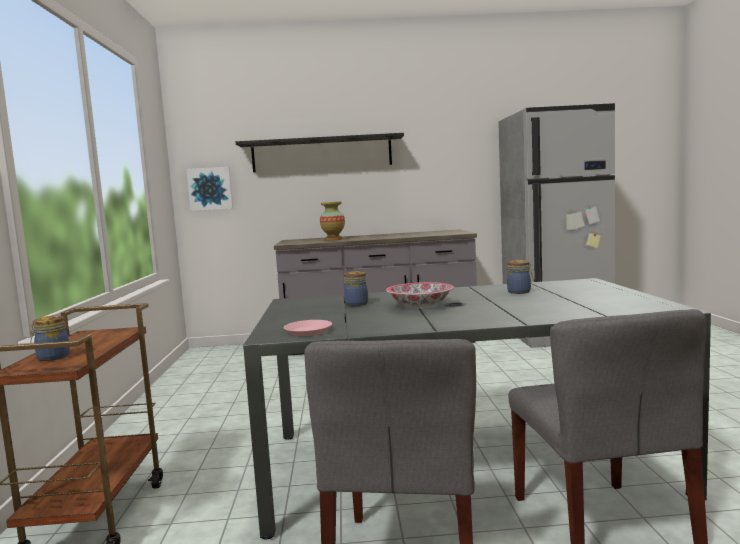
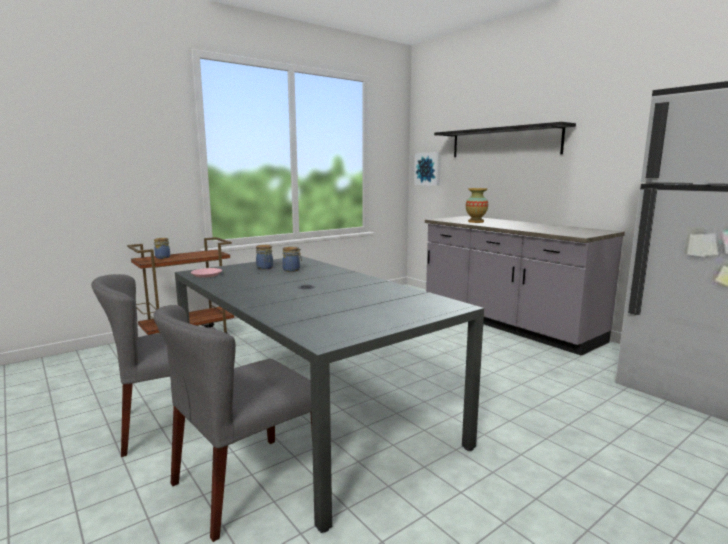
camera: 55 degrees right, 5 degrees up
bowl [386,282,454,307] -> none
jar [507,260,533,294] -> jar moved to [256,245,273,269]

